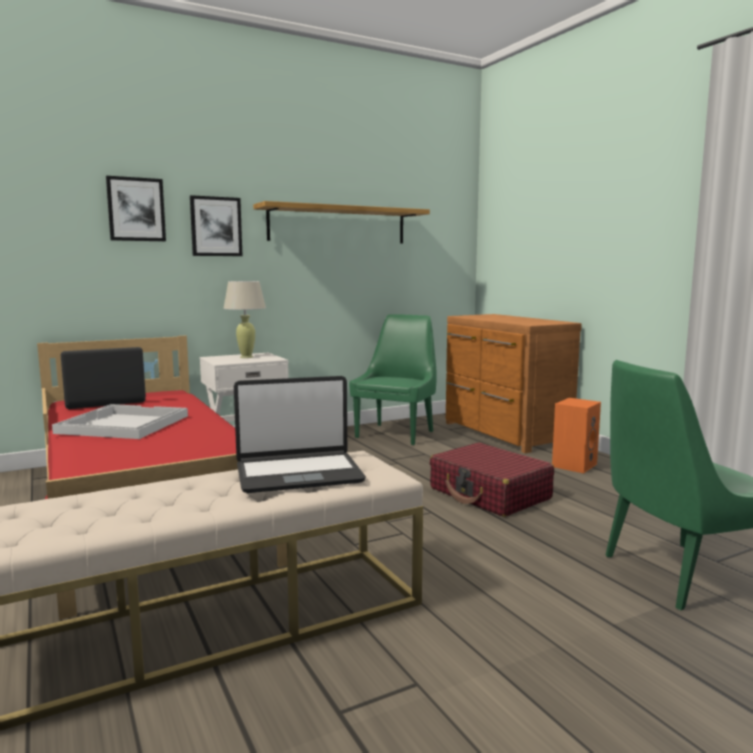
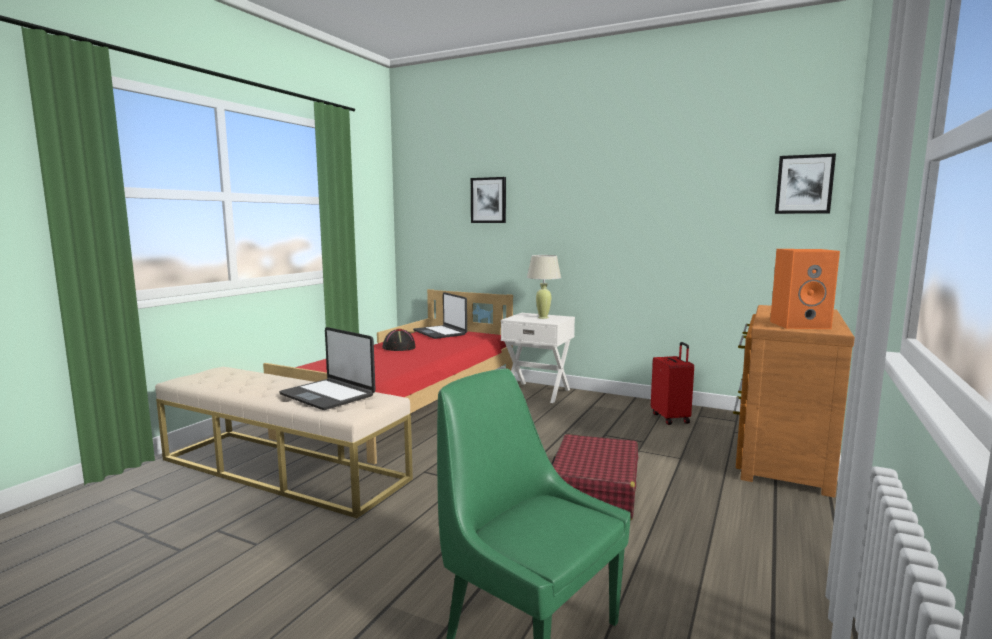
camera: 55 degrees right, 0 degrees up
white tray [52,404,188,439] -> black hat [382,329,416,351]
laptop [61,347,146,409] -> laptop turned 150 degrees counterclockwise [413,292,467,339]
picture [190,195,243,256] -> picture moved to [775,153,836,214]
shelf [253,201,430,243] -> none
green chair [349,314,437,445] -> red suitcase [651,342,694,425]
orange speaker [552,398,601,473] -> orange speaker moved to [770,249,840,329]

